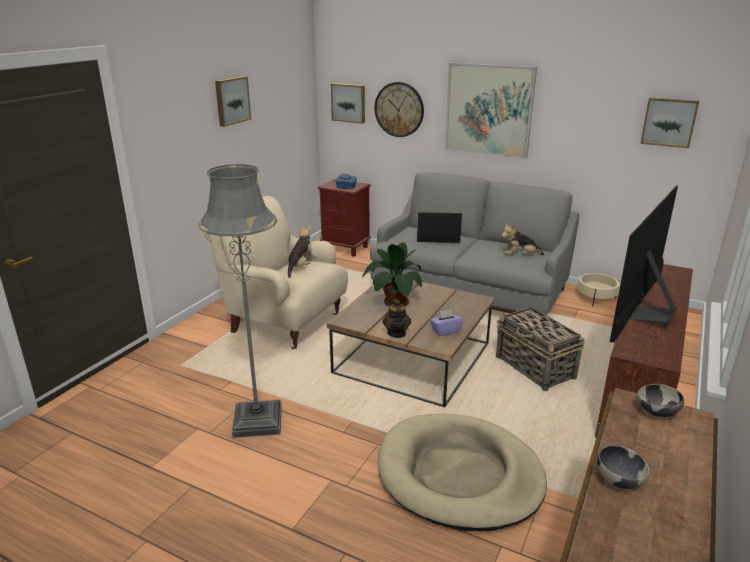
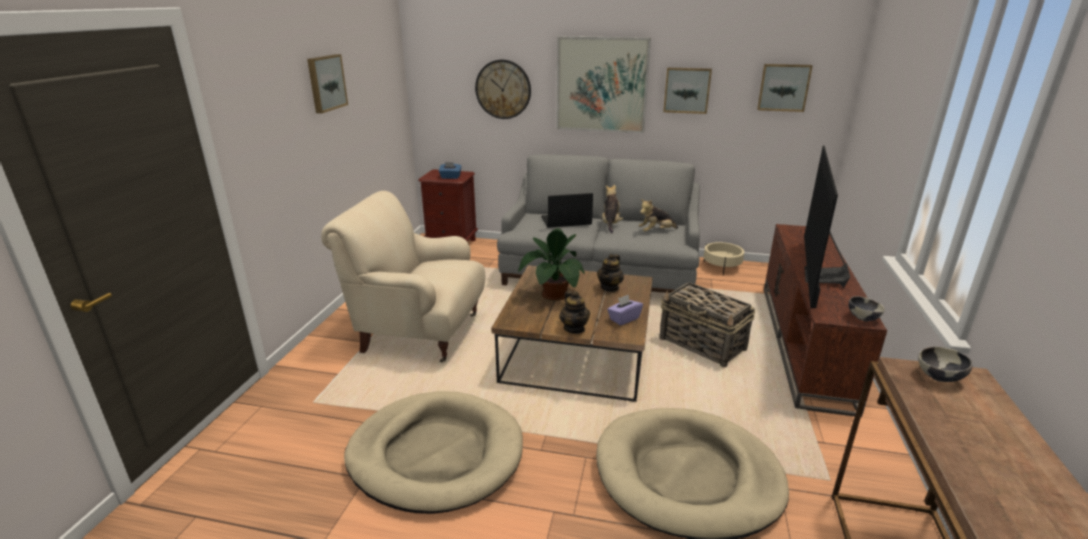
camera: 15 degrees left, 0 degrees up
grey floor lamp [199,164,282,438] -> beige dog bed [344,391,523,514]
plush toy [287,226,316,278] -> plush toy moved to [602,184,623,233]
picture [331,83,365,124] -> picture moved to [663,68,712,114]
bowl [597,445,649,489] -> bowl moved to [849,296,885,322]
none -> teapot [597,254,624,292]

